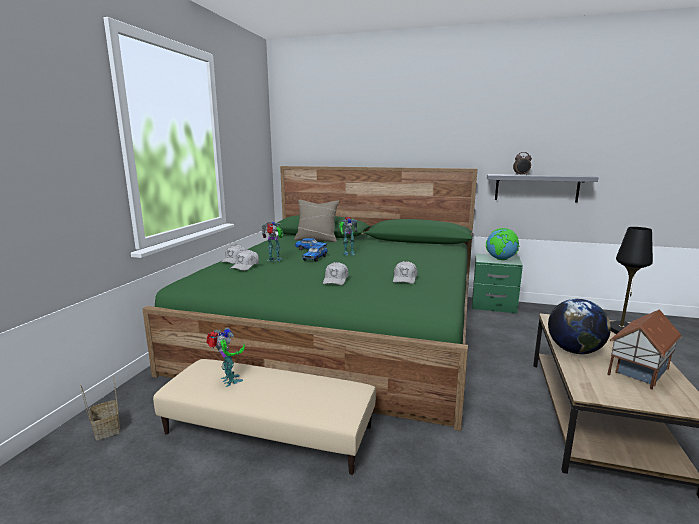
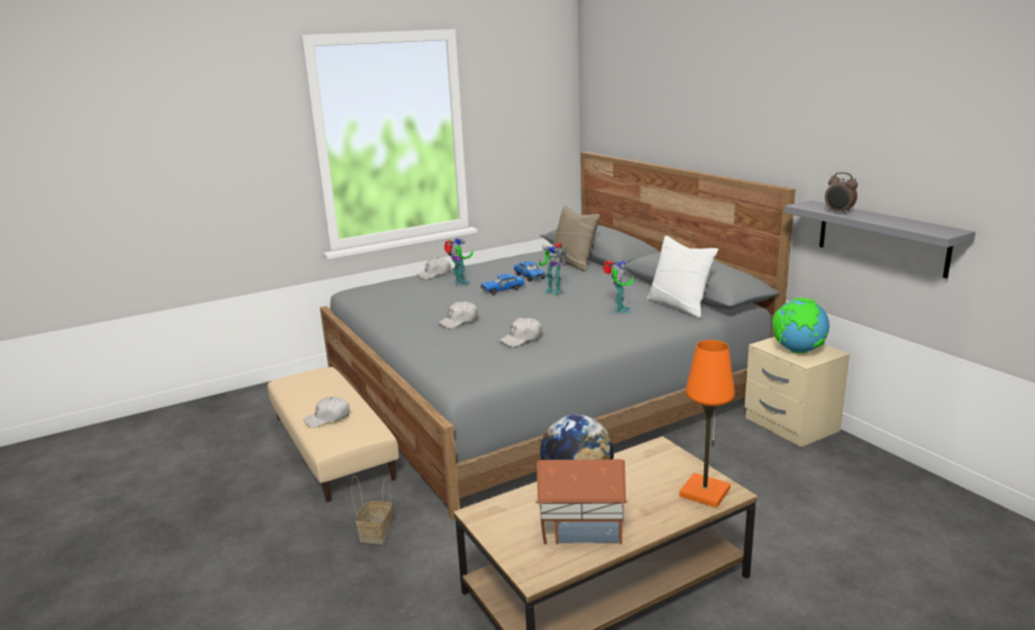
camera: 45 degrees right, 5 degrees up
basket [80,376,120,441] -> basket moved to [351,476,393,544]
green bed [142,166,477,431] -> grey bed [320,152,796,520]
toy robot [206,327,245,387] -> toy robot moved to [603,260,634,313]
white cap [230,249,259,271] -> white cap moved to [304,397,349,428]
green nightstand [472,254,523,313] -> beige nightstand [745,337,850,447]
black table lamp [610,227,653,334] -> orange table lamp [679,340,735,508]
none -> white pillow [647,236,718,318]

